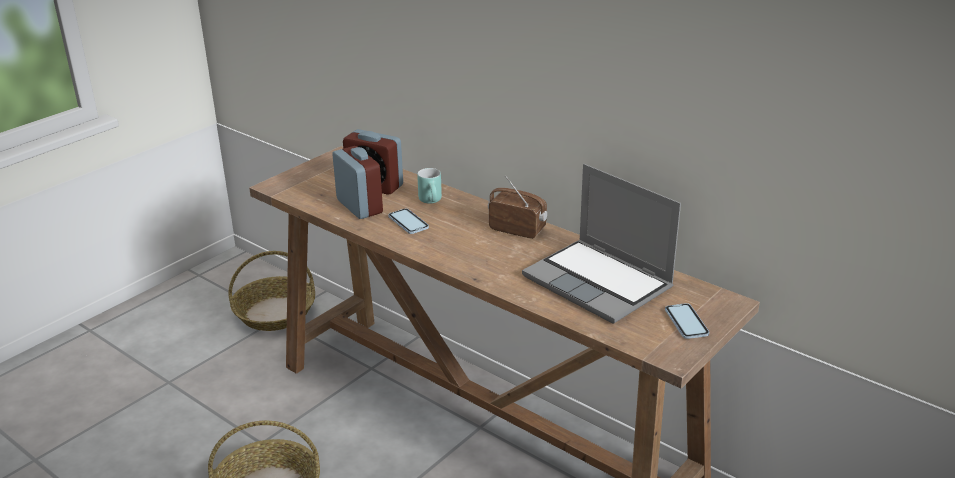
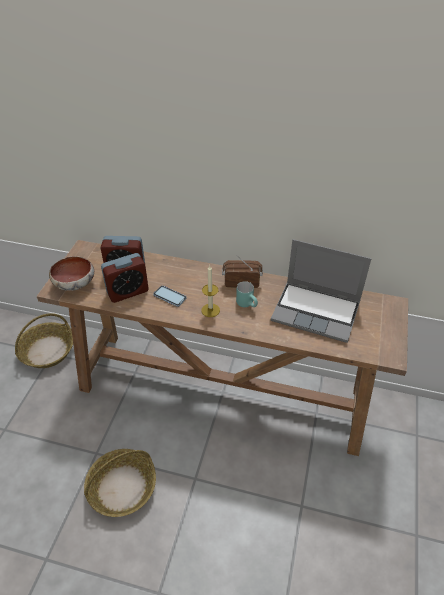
camera: 25 degrees left, 15 degrees up
alarm clock [332,146,383,219] -> alarm clock turned 120 degrees clockwise [101,253,149,303]
turquoise mug [417,168,442,203] -> turquoise mug moved to [236,281,258,307]
phone [665,303,709,339] -> none
none -> bowl [49,256,94,291]
none -> candle [201,265,220,317]

